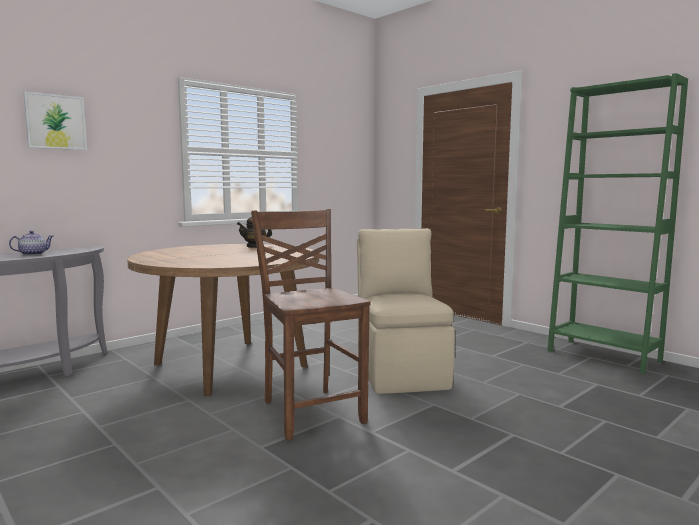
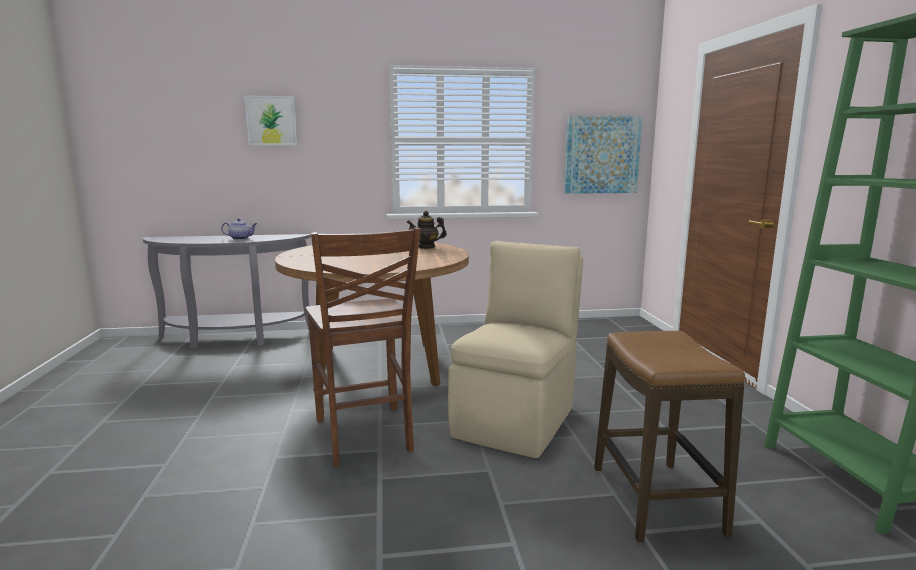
camera: 35 degrees right, 5 degrees up
brown chair [251,209,371,441] -> brown chair turned 150 degrees clockwise [305,227,420,467]
none -> picture [564,115,642,194]
none -> stool [594,331,745,543]

